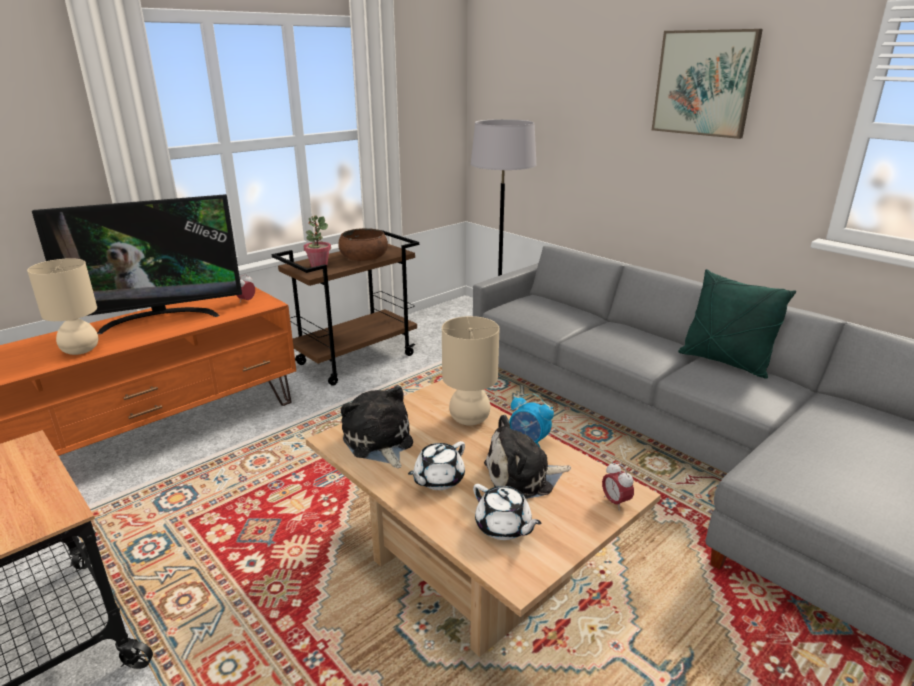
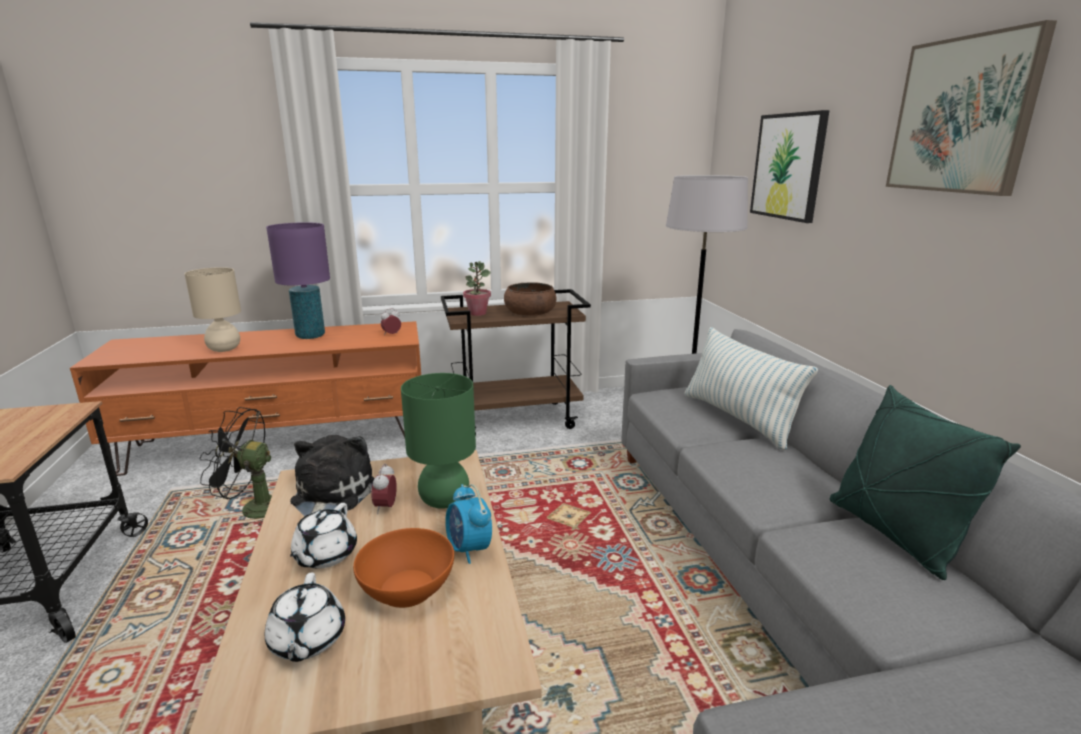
camera: 30 degrees right, 5 degrees down
television [32,194,242,334] -> purple table lamp [266,222,330,339]
white teapot [408,441,465,490] -> white teapot turned 60 degrees counterclockwise [290,503,357,568]
beige table lamp [442,316,499,426] -> green table lamp [401,373,476,509]
plush toy [484,415,571,499] -> orange bowl [353,528,454,608]
alarm clock [602,462,634,511] -> alarm clock moved to [371,463,397,514]
none -> black fan [199,407,272,527]
none -> pillow [685,327,818,450]
none -> picture [750,110,830,223]

